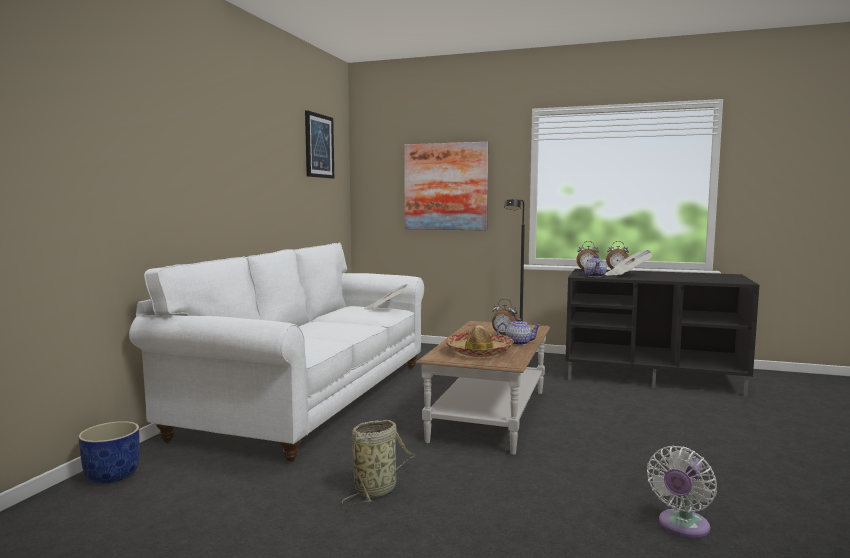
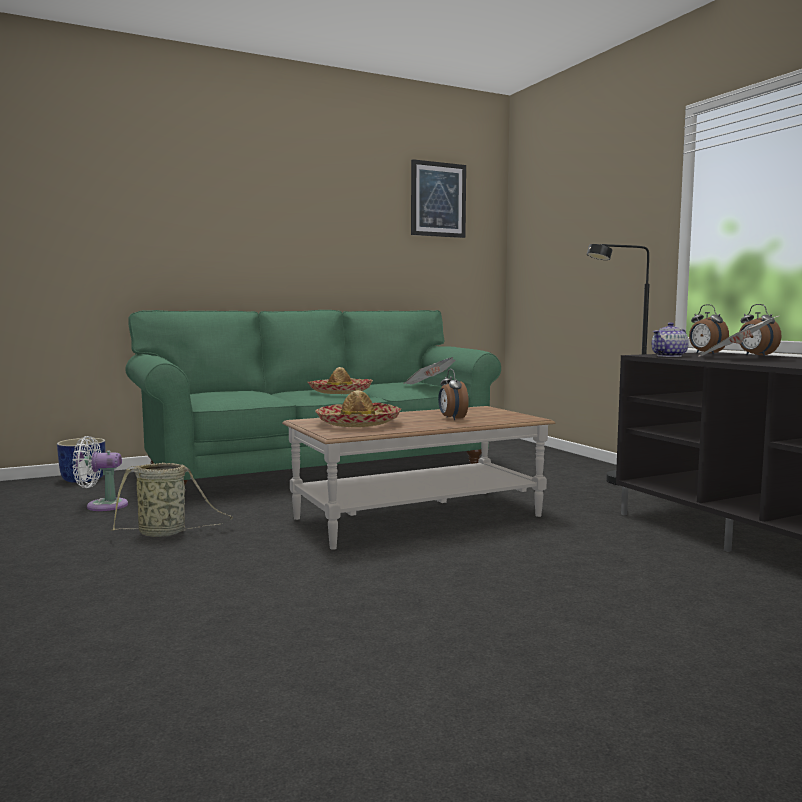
camera: 45 degrees right, 0 degrees up
white sofa [129,242,424,462] -> green sofa [125,310,501,485]
picture [404,142,488,230] -> none
teapot [497,318,541,345] -> none
white fan [647,446,717,537] -> white fan moved to [72,436,128,511]
none -> hat [308,367,373,394]

